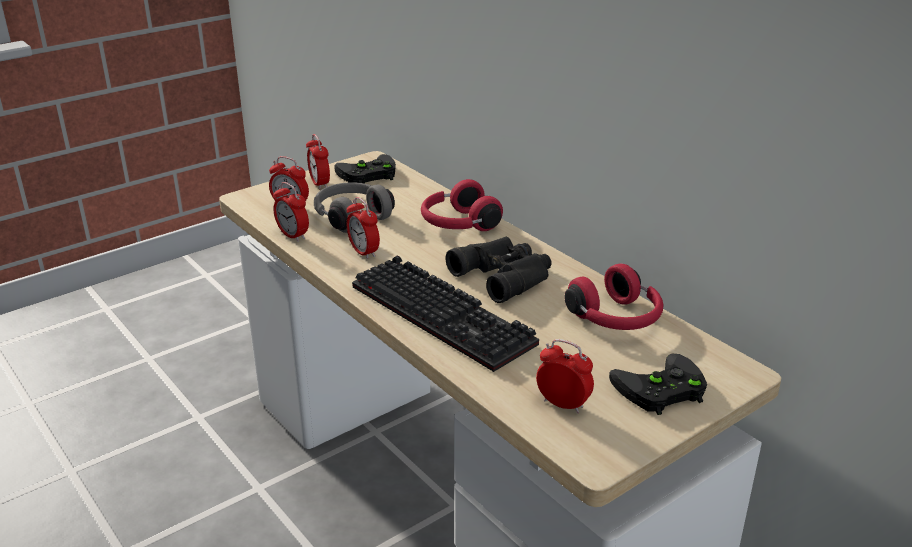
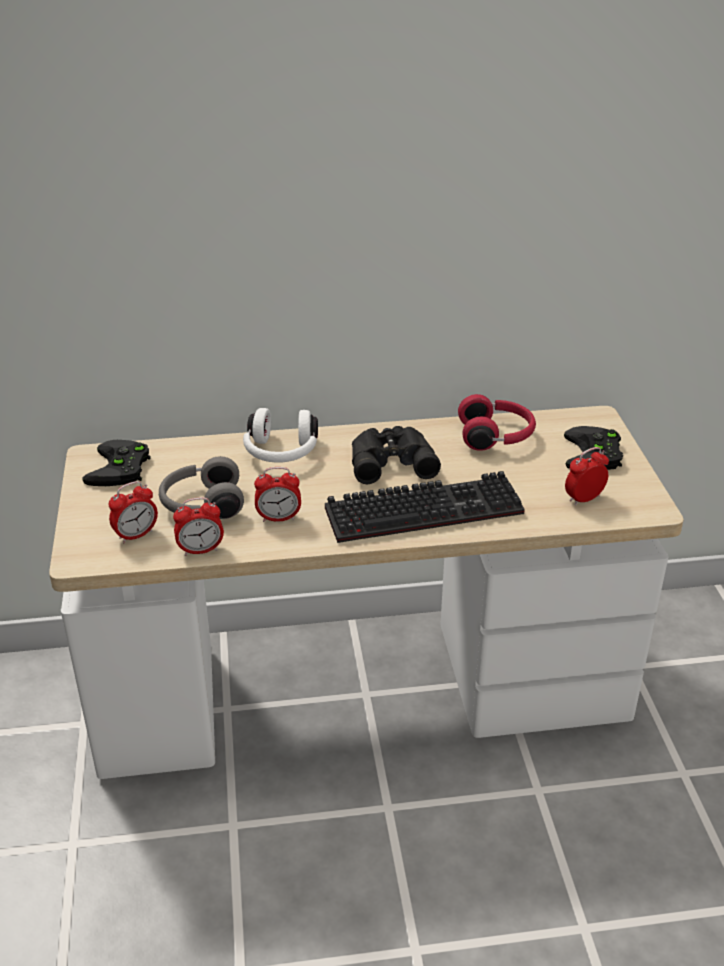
camera: 60 degrees left, 5 degrees up
alarm clock [306,134,330,189] -> none
red headphones [421,179,503,231] -> white headphones [243,408,318,462]

